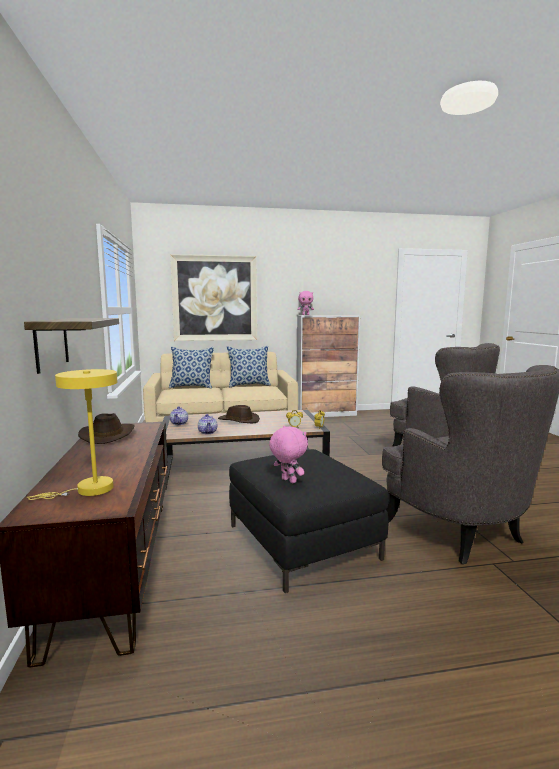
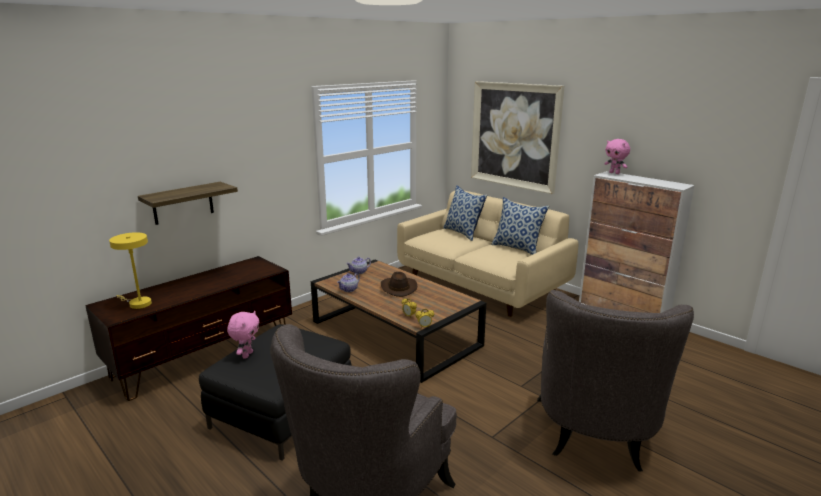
camera: 55 degrees right, 10 degrees up
brown hat [78,413,134,444] -> none

